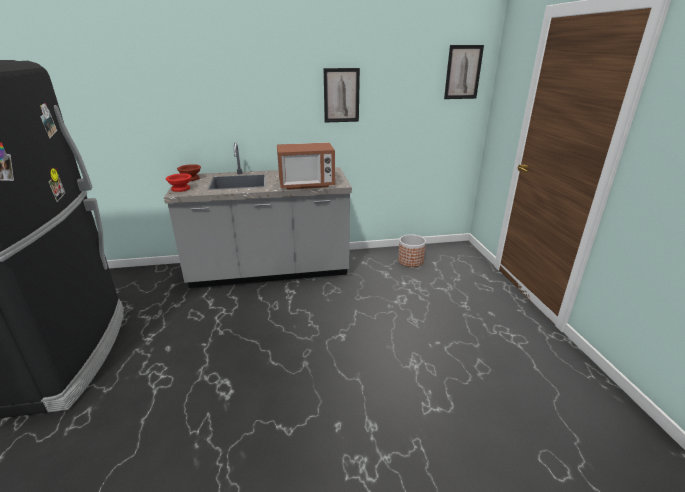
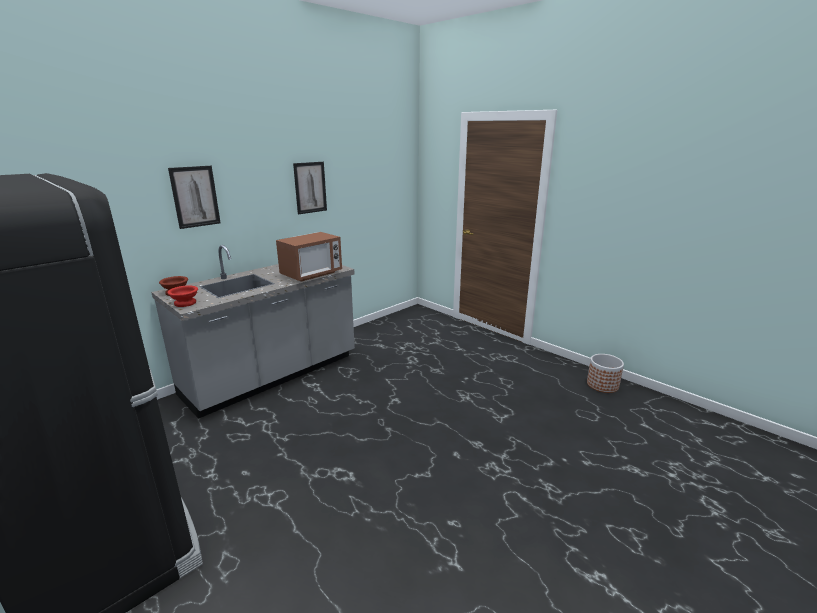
camera: 35 degrees left, 5 degrees down
planter [398,234,426,267] -> planter moved to [587,354,624,393]
picture [444,45,484,99] -> picture moved to [168,166,221,229]

